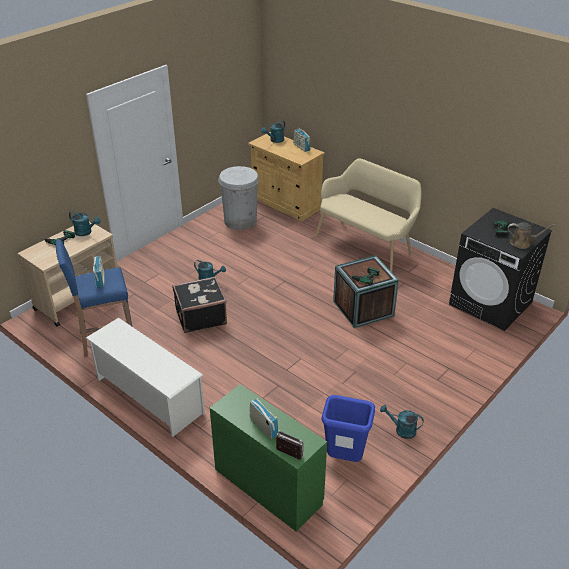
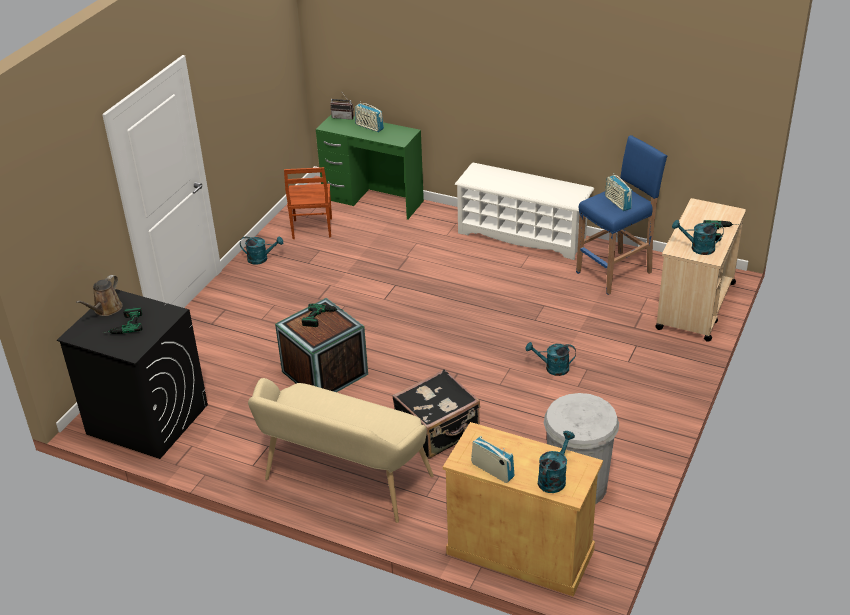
camera: 165 degrees right, 0 degrees up
black suitcase [172,276,227,333] -> black suitcase moved to [392,369,480,459]
blue trash can [322,395,375,462] -> brown chair [284,167,332,239]
brown watering can [508,222,556,249] -> brown watering can turned 60 degrees counterclockwise [76,275,123,316]

